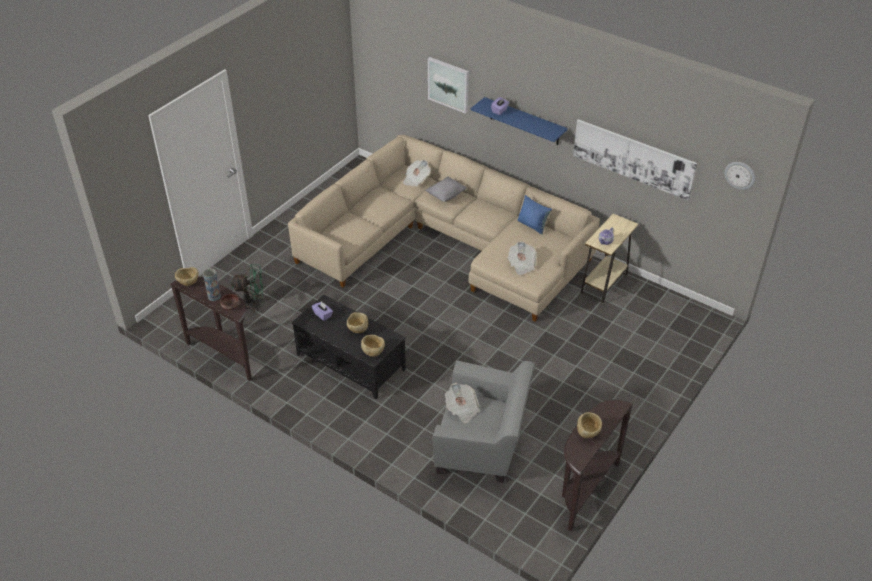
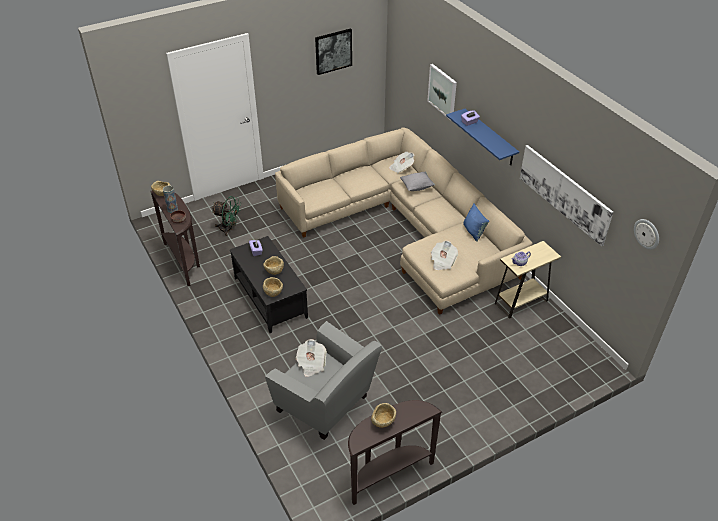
camera: 25 degrees right, 0 degrees up
none -> picture [315,28,352,75]

